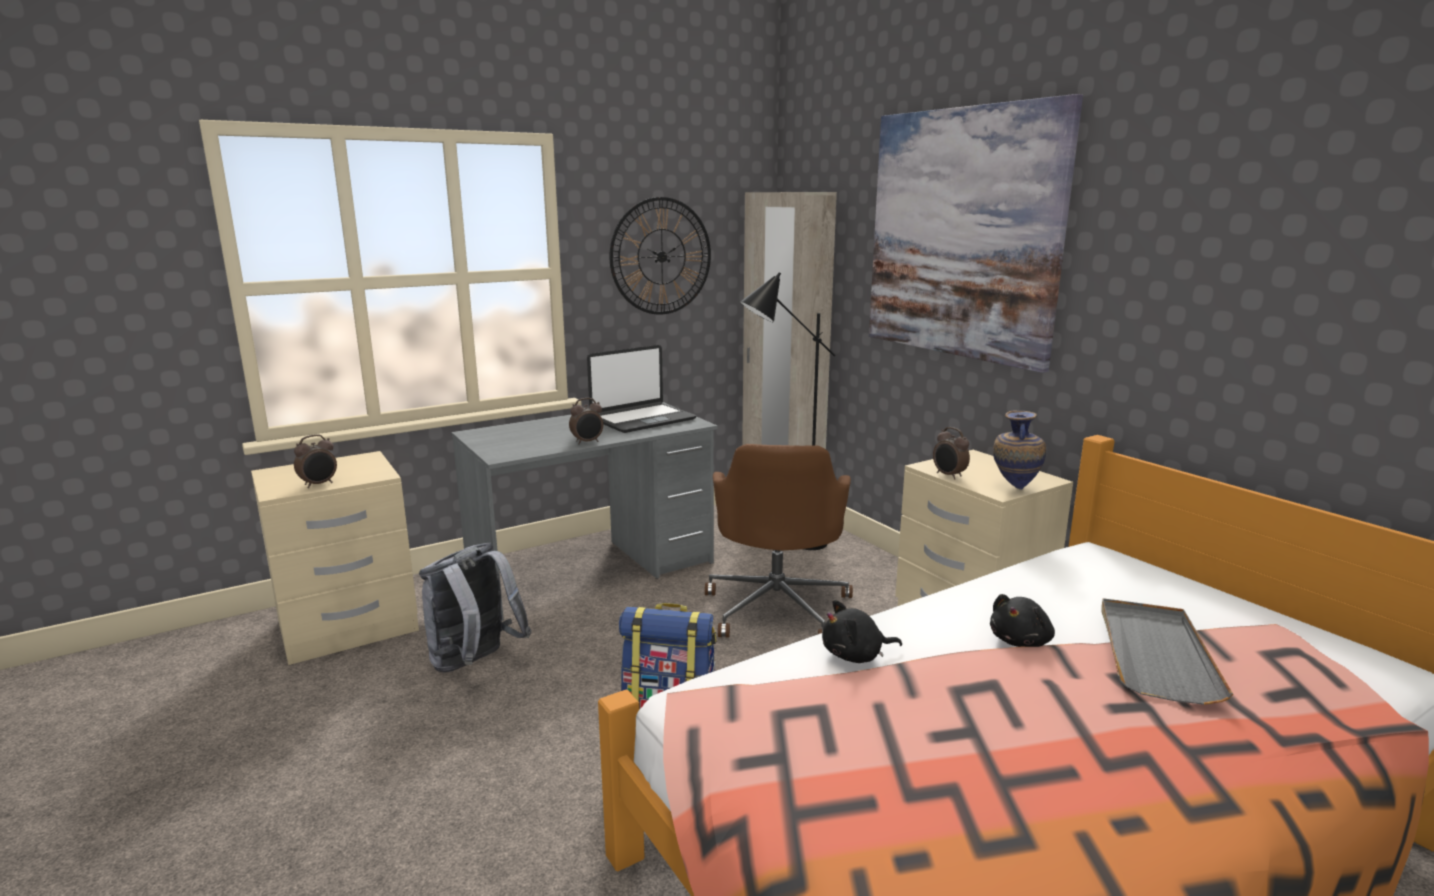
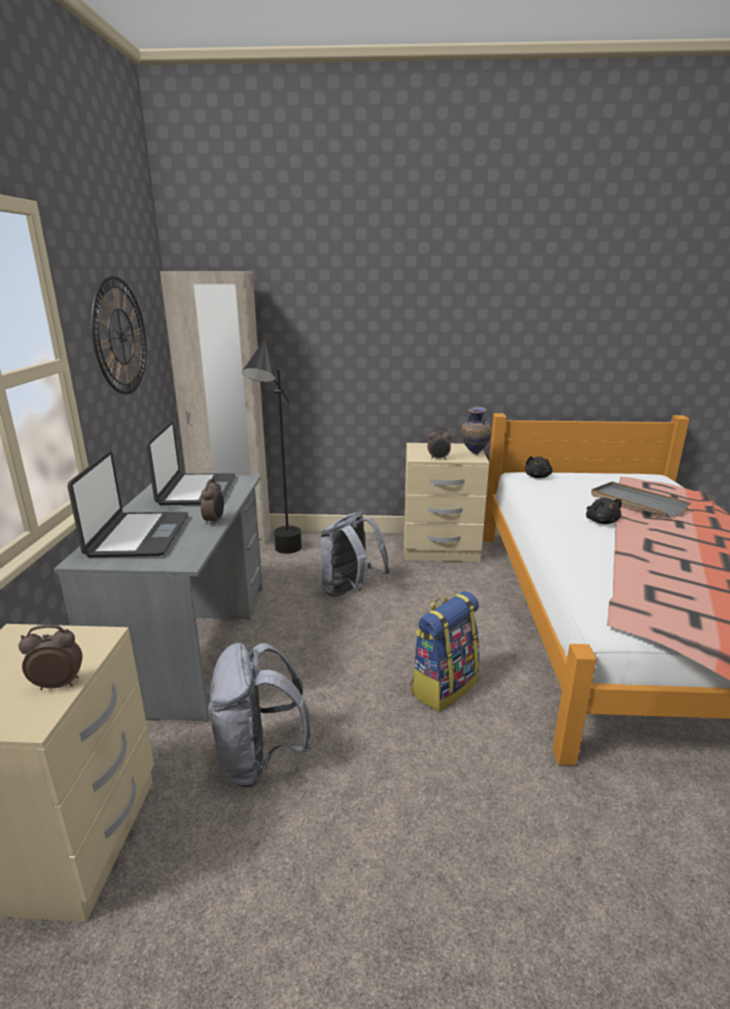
camera: 55 degrees left, 5 degrees up
alarm clock [294,434,337,488] -> alarm clock turned 90 degrees counterclockwise [18,624,83,690]
brown office chair [705,444,853,638] -> grey backpack [321,512,390,597]
black plush toy [822,600,902,663] -> black plush toy moved to [525,456,553,478]
picture [869,94,1083,373] -> none
none -> laptop [68,451,188,557]

